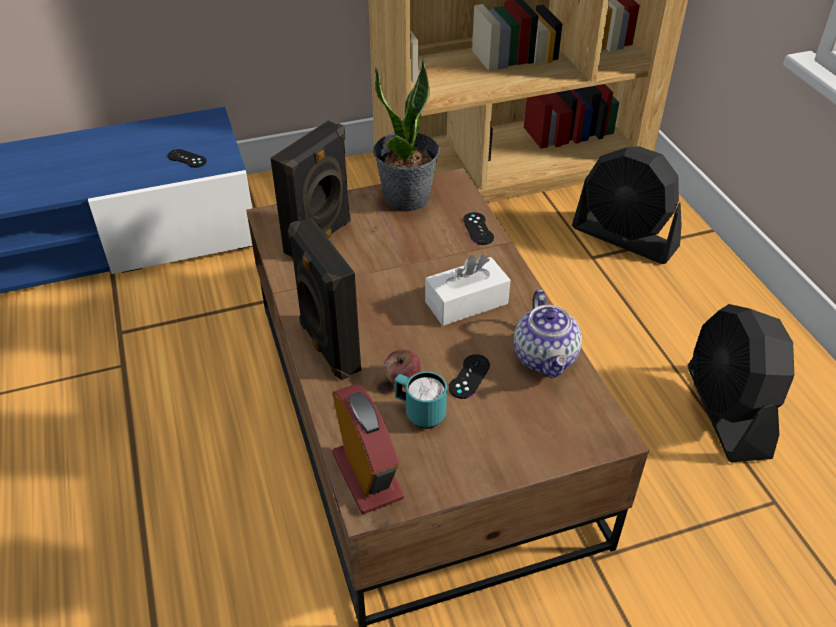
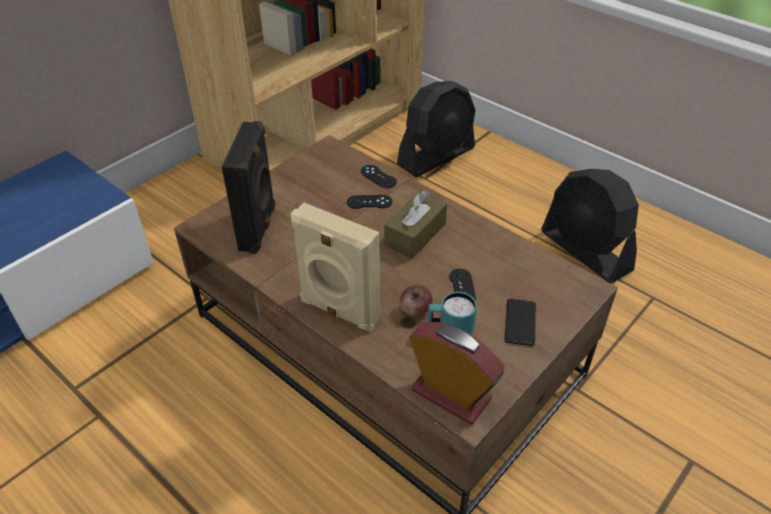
camera: 30 degrees left, 0 degrees up
black game controller [167,149,207,168] -> black game controller moved to [347,195,392,209]
black speaker [288,218,361,380] -> beige speaker [290,203,380,332]
potted plant [373,58,440,212] -> none
white tissue box [425,255,511,326] -> brown tissue box [384,190,447,259]
teapot [514,290,582,379] -> none
black fan [572,146,681,264] -> black fan turned 45 degrees counterclockwise [397,81,476,177]
none -> phone [505,299,536,346]

